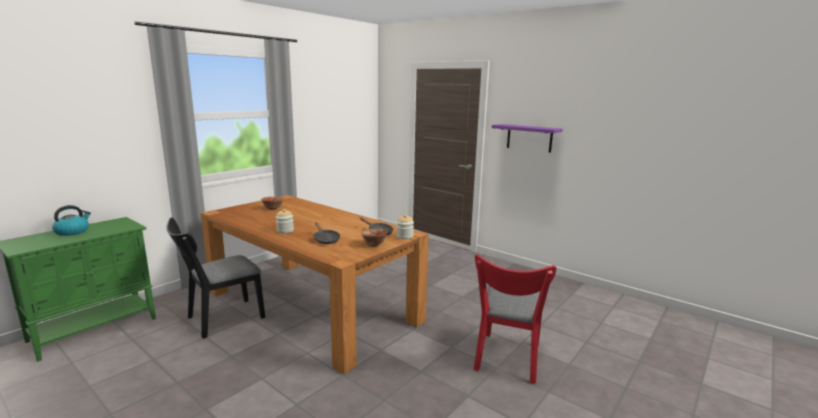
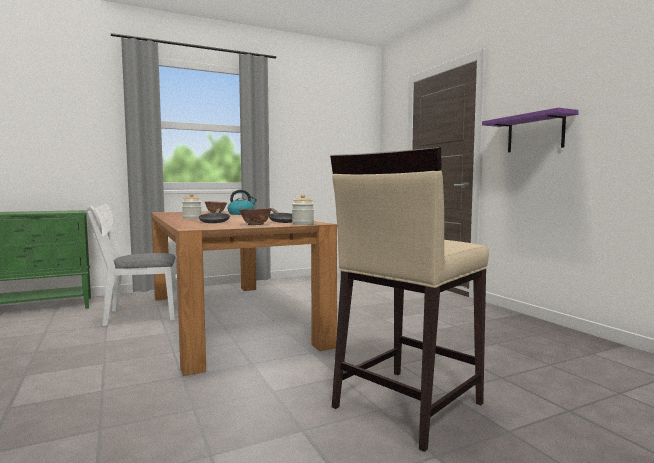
camera: 25 degrees right, 10 degrees down
kettle [52,205,91,236] -> kettle moved to [228,190,257,215]
black chair [167,218,265,339] -> white chair [86,204,178,326]
red chair [474,254,556,384] -> beige stool [330,147,489,452]

